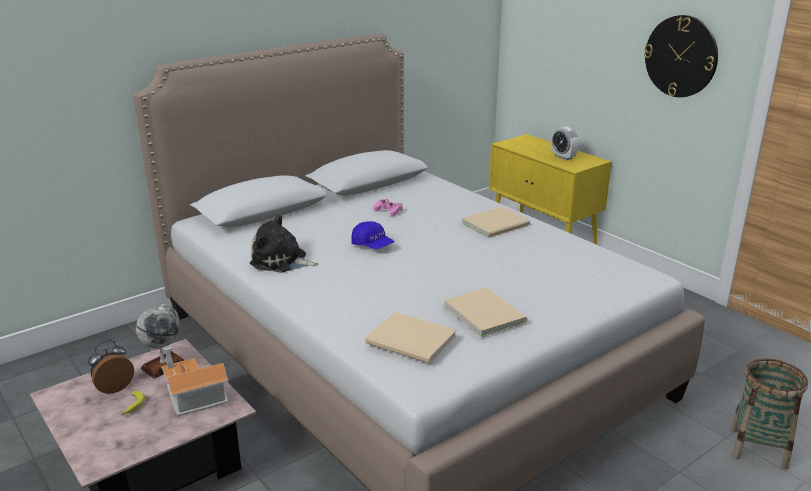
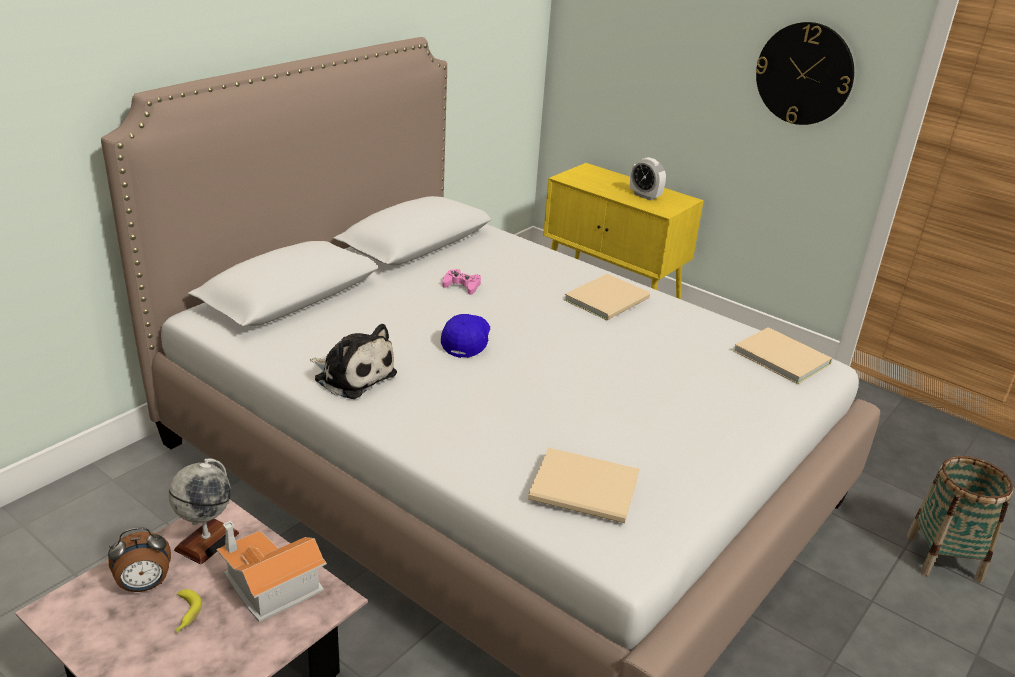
camera: 15 degrees left, 5 degrees up
alarm clock [88,340,134,394] -> alarm clock turned 150 degrees counterclockwise [108,527,171,592]
plush toy [250,214,319,273] -> plush toy turned 150 degrees counterclockwise [310,324,397,399]
blue cap [351,221,395,249] -> blue cap turned 105 degrees counterclockwise [441,314,490,358]
beige book [444,288,527,337] -> beige book moved to [734,327,832,384]

